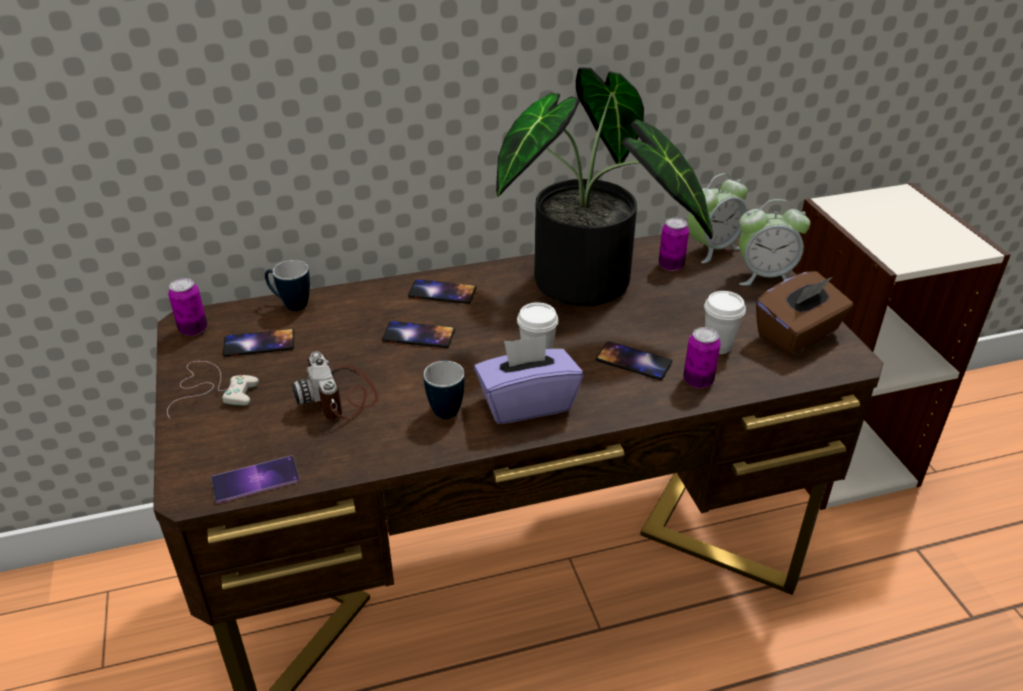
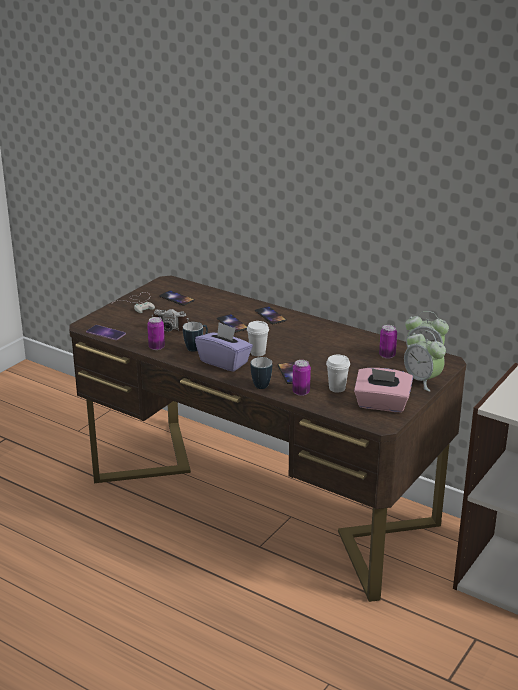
camera: 50 degrees right, 10 degrees down
can [168,278,207,336] -> can moved to [147,317,165,350]
mug [265,260,310,311] -> mug moved to [250,357,272,389]
camera [292,351,379,420] -> camera turned 105 degrees counterclockwise [153,309,189,332]
potted plant [496,67,713,306] -> none
brown tissue box [756,271,853,355] -> pink tissue box [354,368,413,412]

